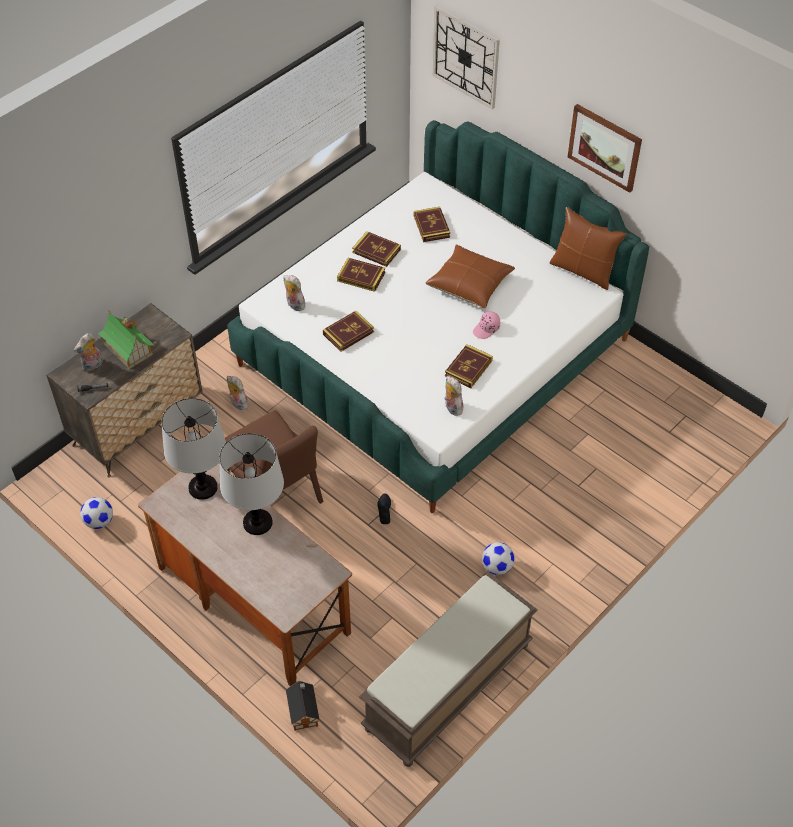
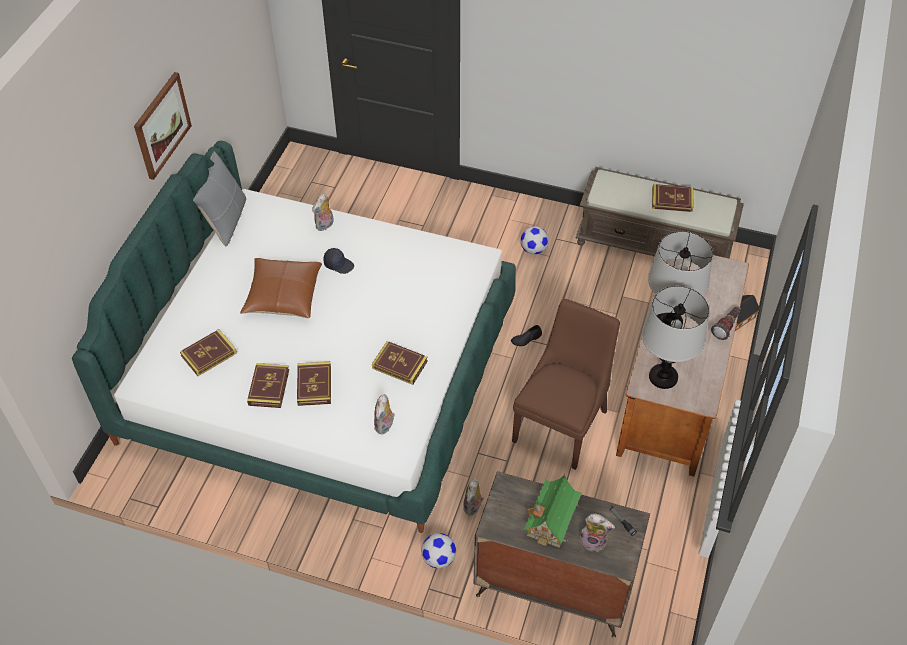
camera: 115 degrees left, 0 degrees up
football [80,497,113,529] -> football moved to [421,533,456,568]
wall clock [433,6,500,109] -> none
plush toy [444,376,463,416] -> plush toy moved to [312,193,334,231]
book [445,344,493,388] -> book moved to [652,184,694,212]
pink cap [473,312,500,339] -> black cap [324,248,354,274]
brown pillow [549,207,627,290] -> grey pillow [193,152,246,247]
none -> flashlight [711,306,741,340]

